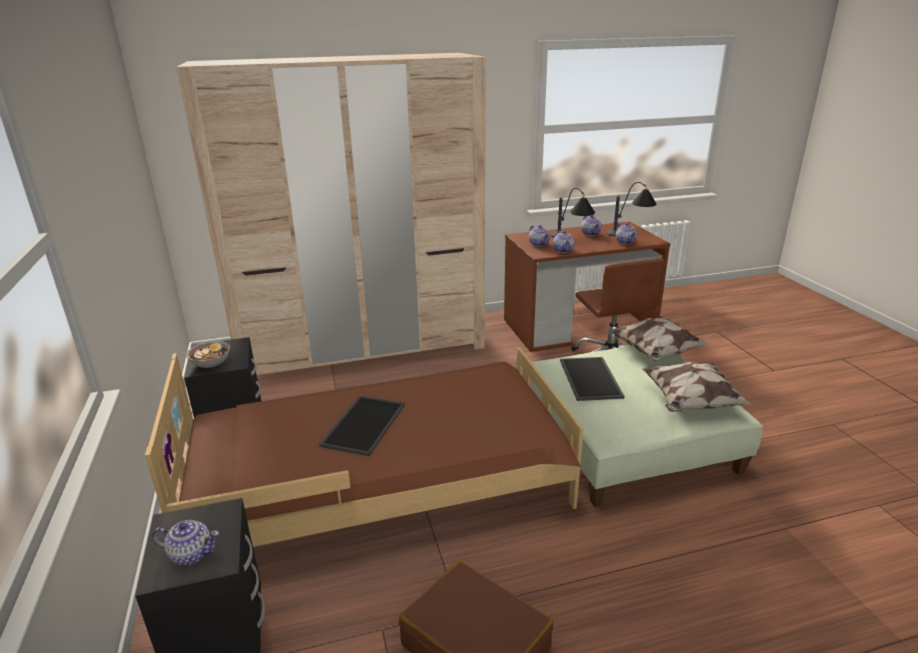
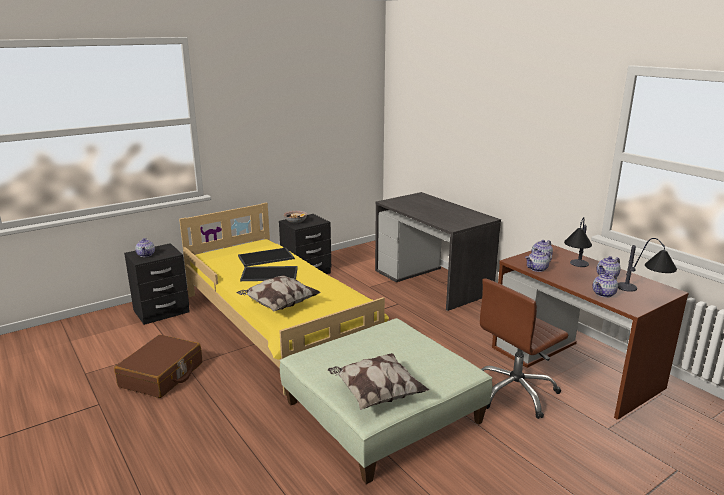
camera: 70 degrees right, 5 degrees down
brown bed [145,347,584,547] -> yellow bed [179,202,389,396]
beige wardrobe [177,53,485,375] -> grey desk [375,192,501,311]
tray [560,357,624,401] -> tray moved to [238,248,295,267]
pillow [610,317,709,361] -> pillow moved to [237,275,321,311]

